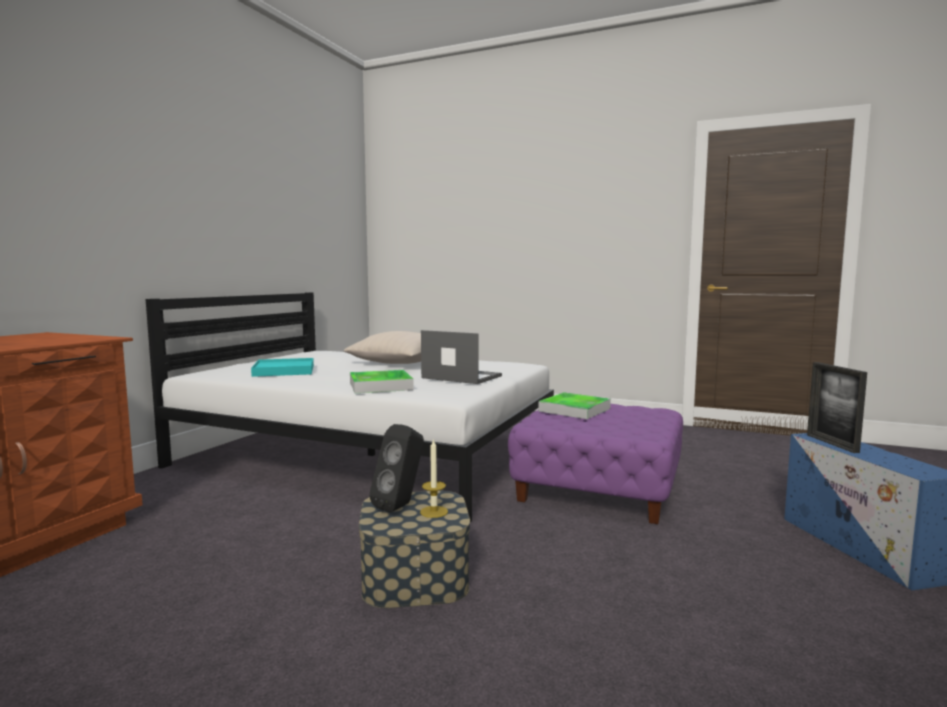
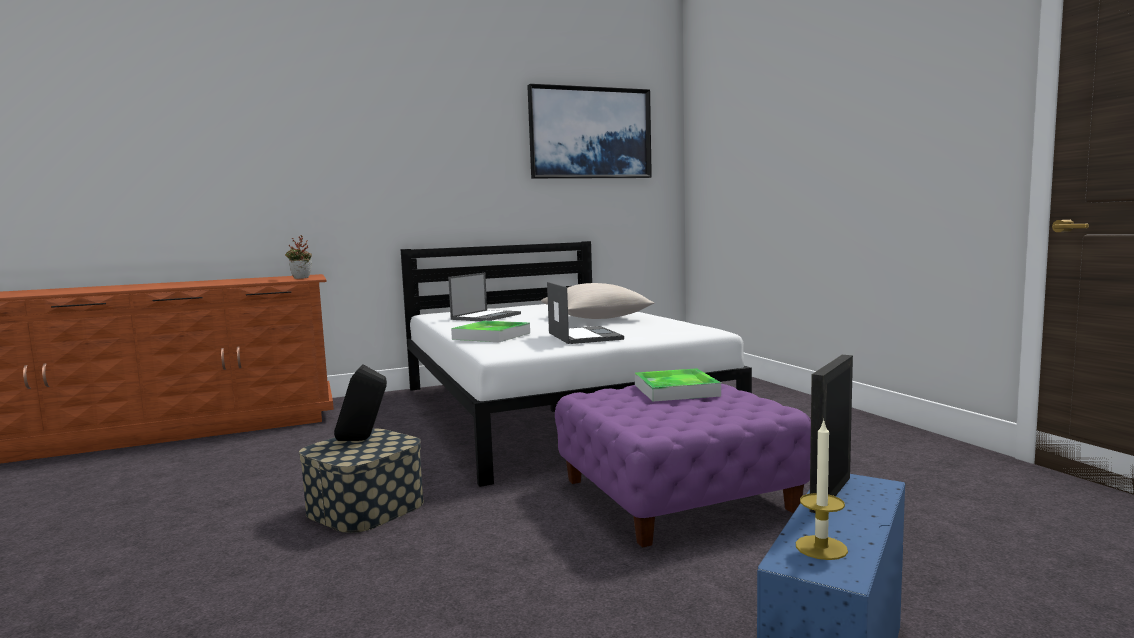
camera: 45 degrees right, 0 degrees up
turquoise tray [251,358,314,377] -> laptop [448,273,521,321]
candle [420,438,448,518] -> candle moved to [796,419,848,560]
none -> potted plant [285,235,312,279]
none -> picture [527,84,652,179]

